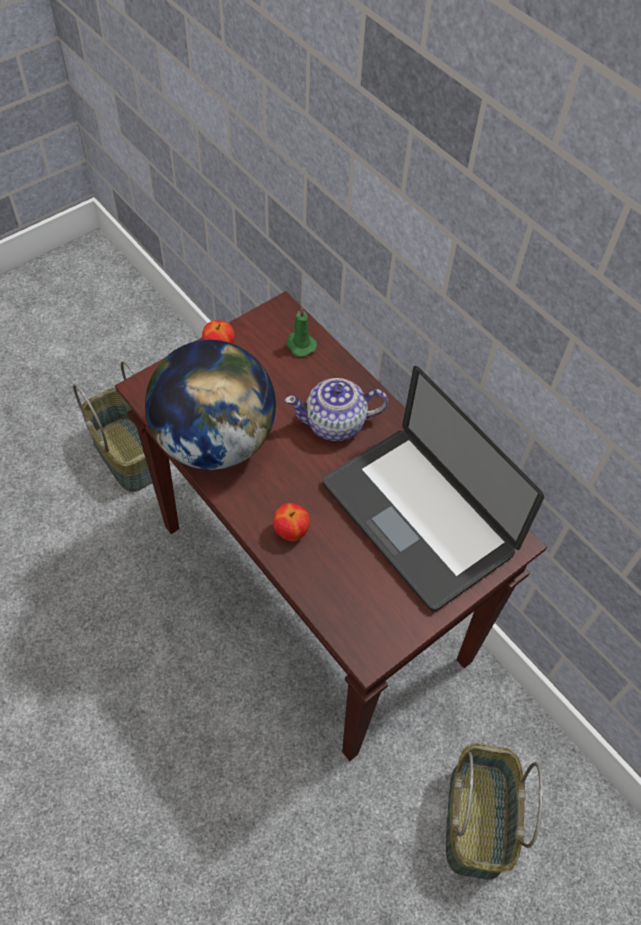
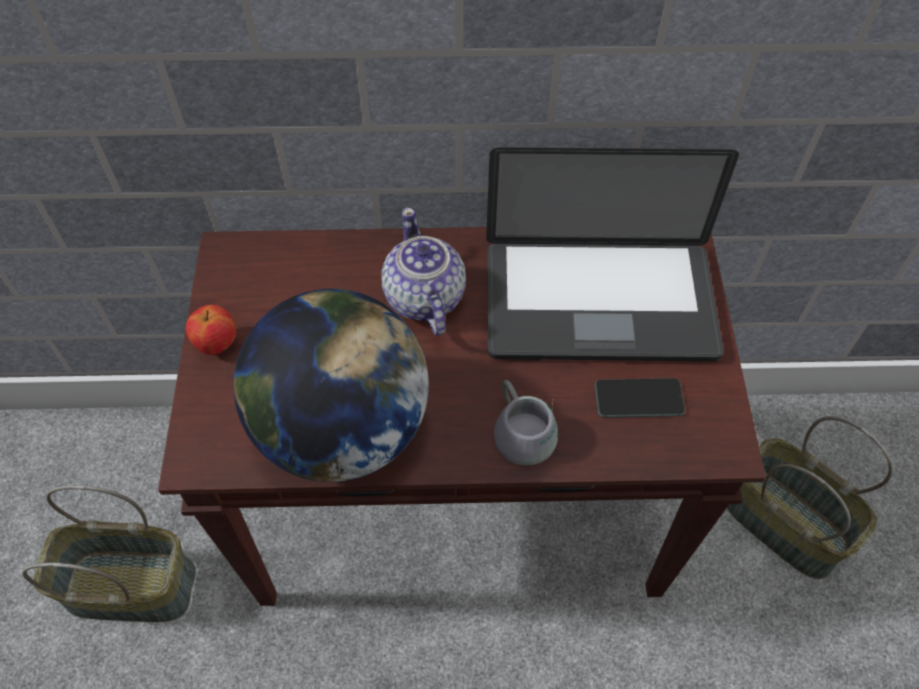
camera: 50 degrees left, 0 degrees up
apple [273,503,310,541] -> grey mug [494,380,558,465]
teapot [285,378,388,441] -> teapot turned 135 degrees clockwise [381,208,466,336]
green candle [286,308,317,357] -> none
none -> phone [595,378,685,418]

